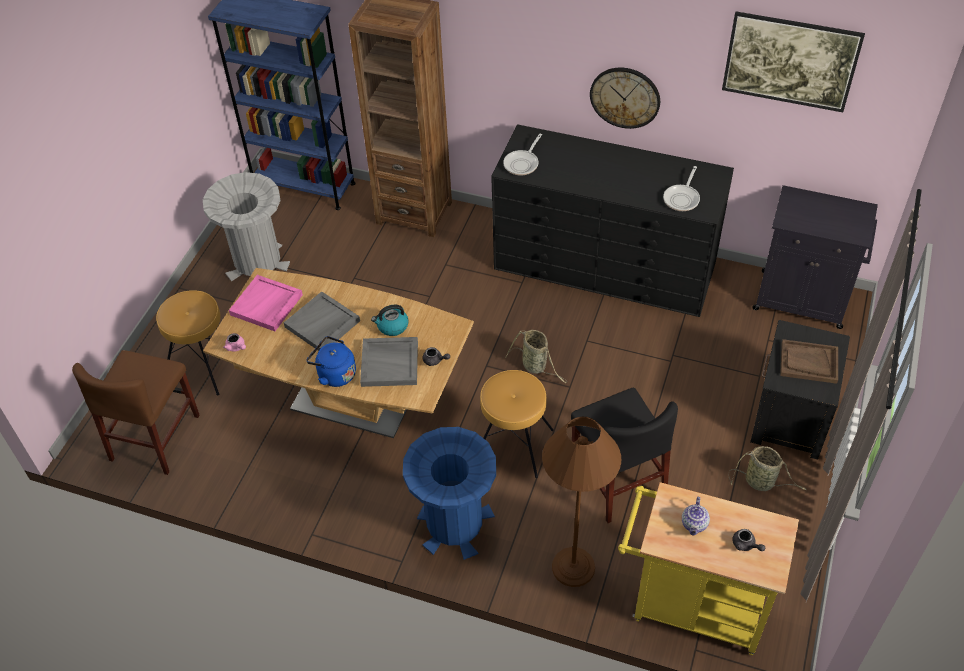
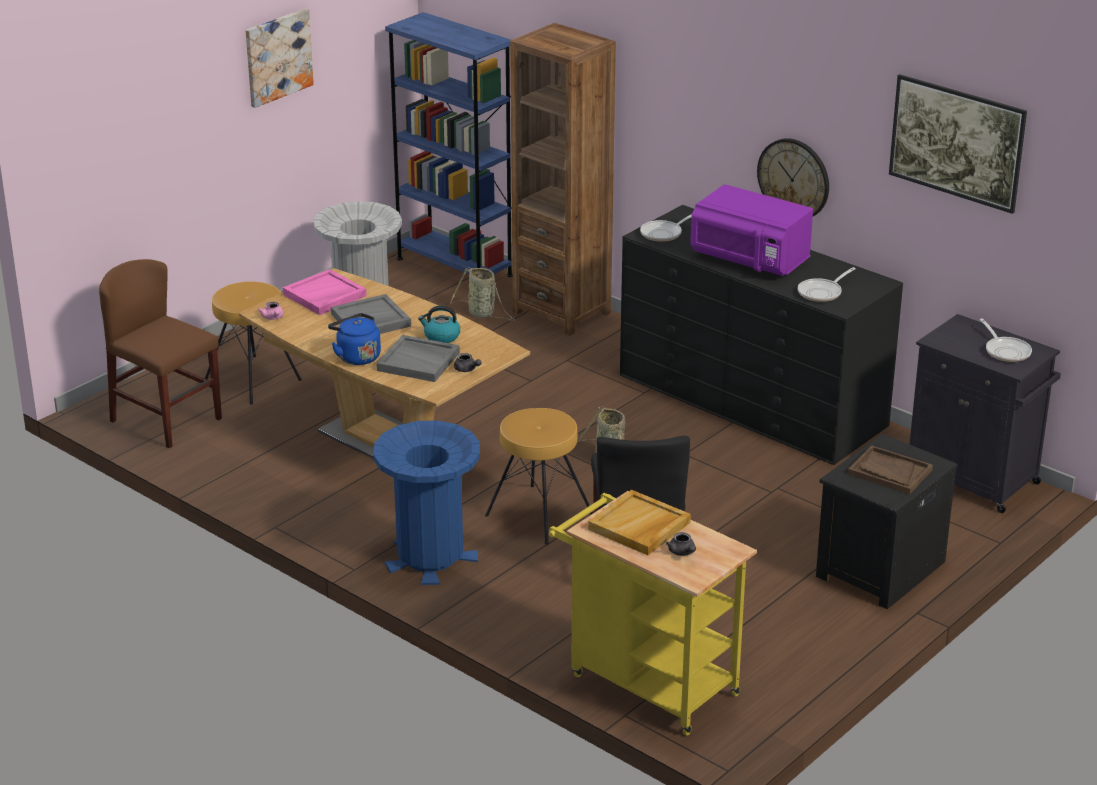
camera: 20 degrees right, 20 degrees down
brown chair [72,350,200,475] -> brown chair turned 90 degrees clockwise [99,259,222,448]
brown floor lamp [542,416,622,587] -> none
teapot [682,497,710,536] -> beige tray [588,490,691,555]
basket [729,446,807,491] -> basket moved to [450,268,516,321]
none -> picture [246,9,314,108]
none -> purple microwave [690,184,813,276]
none -> frying pan [980,319,1032,362]

